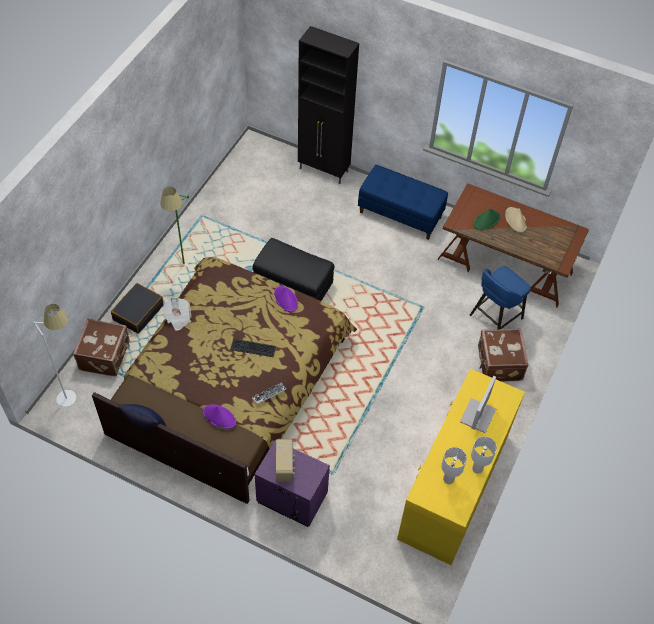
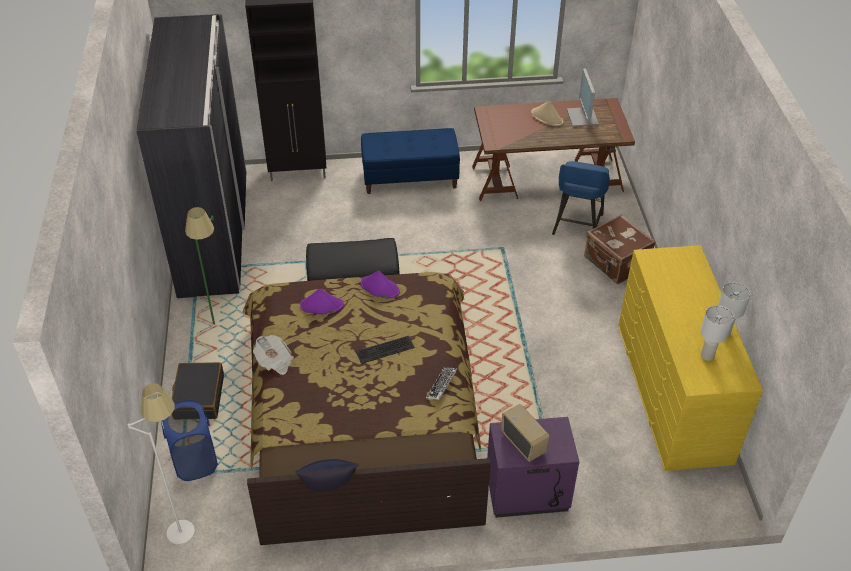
camera: 30 degrees left, 10 degrees down
brown suitcase [73,318,130,376] -> blue laundry basket [161,400,218,481]
purple hat [203,404,236,429] -> purple hat moved to [300,288,344,314]
monitor [460,376,496,433] -> monitor moved to [567,68,599,127]
green hat [474,208,500,230] -> none
none -> grey wardrobe [136,14,247,298]

